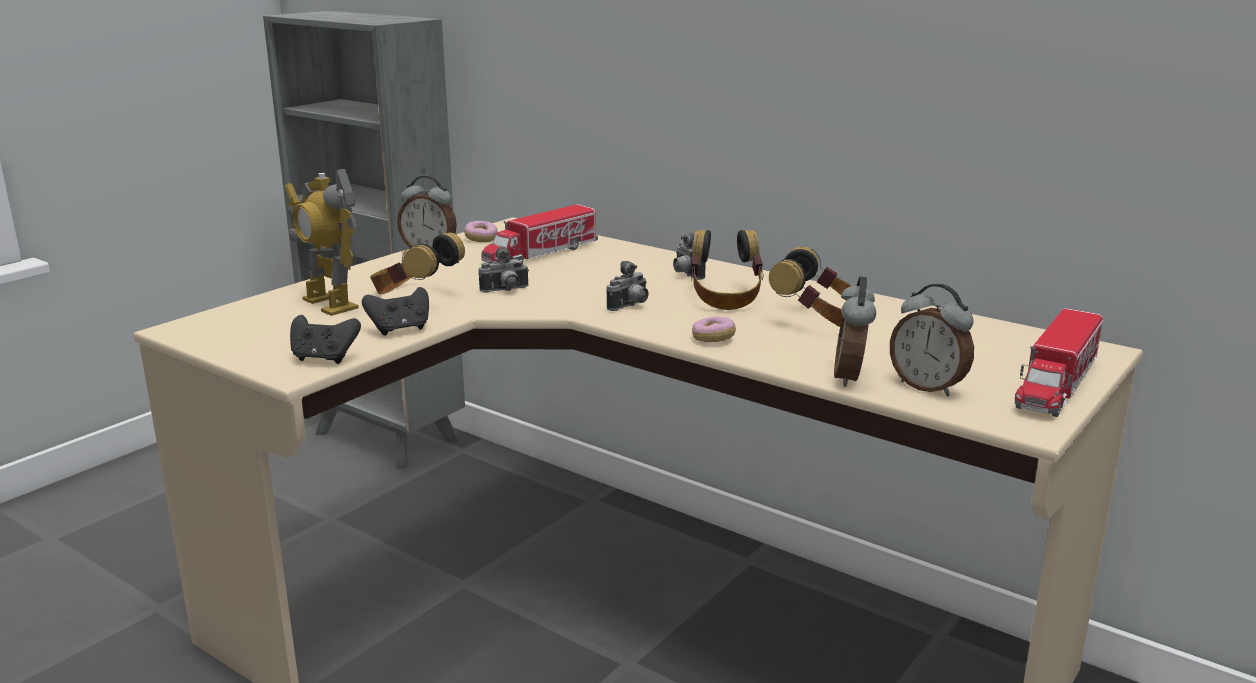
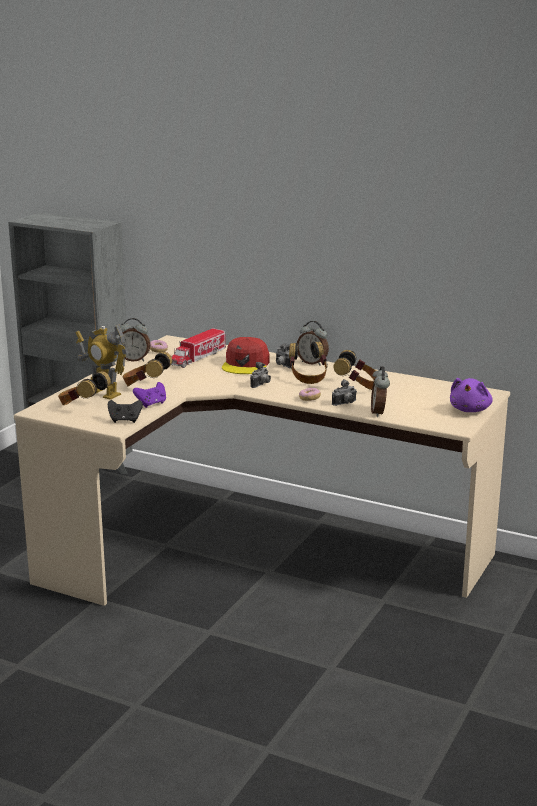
camera: 10 degrees left, 0 degrees up
black game controller [362,287,429,336] -> purple game controller [133,382,166,408]
camera [479,247,529,293] -> camera moved to [332,379,357,406]
alarm clock [890,283,974,397] -> alarm clock moved to [297,321,329,365]
toy truck [1015,308,1103,417] -> purple plush toy [450,378,493,412]
none -> headphones [58,371,111,405]
none -> red cap [222,337,270,374]

